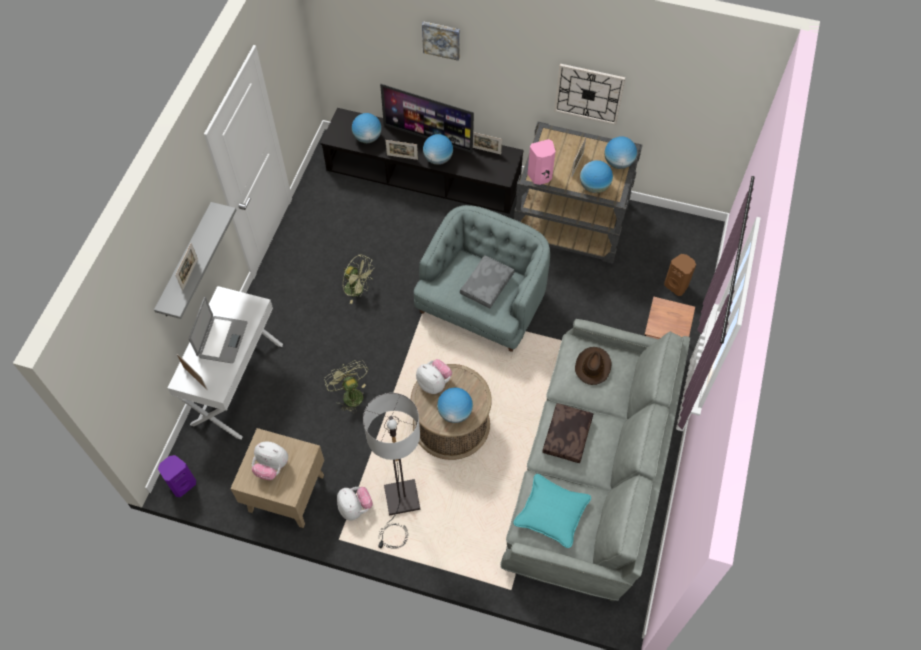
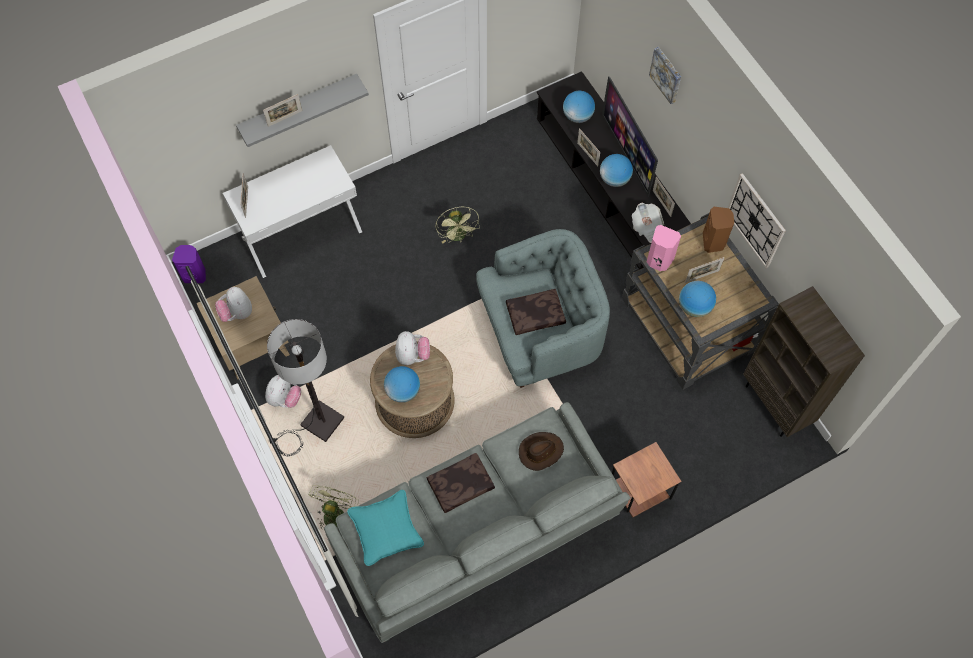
camera: 45 degrees right, 5 degrees up
laptop [189,297,248,363] -> none
green fan [324,360,368,413] -> green fan moved to [309,485,359,530]
grey pillow [460,255,515,308] -> brown pillow [506,289,566,335]
globe [605,136,637,169] -> none
brown speaker [664,254,696,296] -> brown speaker moved to [703,207,734,253]
none -> newspaper [632,202,664,243]
none -> brown bookcase [743,286,865,437]

